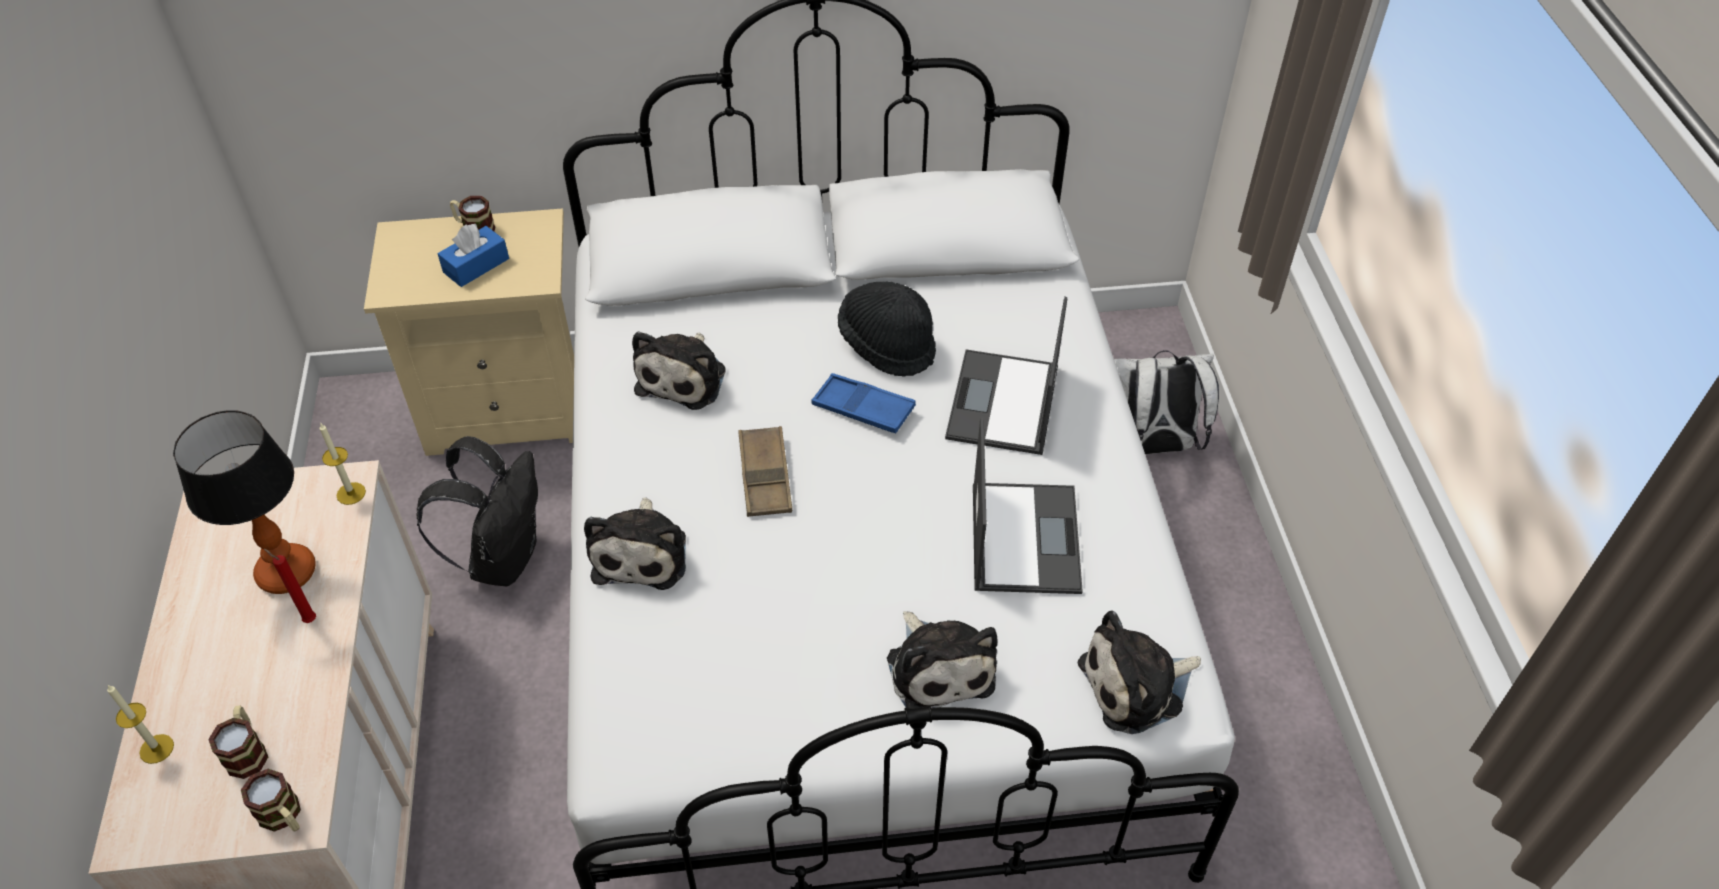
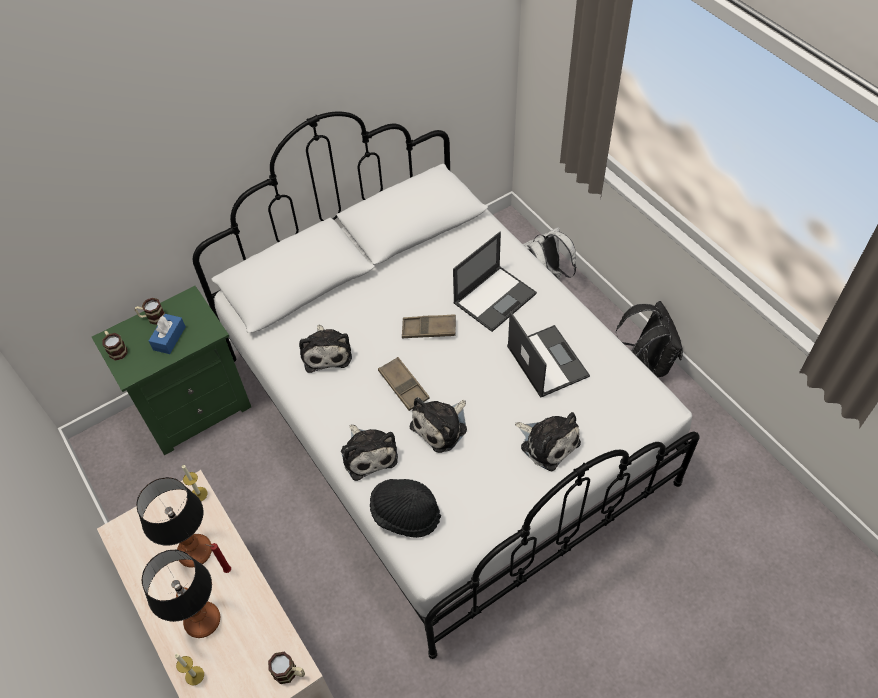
camera: 25 degrees left, 5 degrees up
mug [208,705,268,779] -> mug moved to [102,331,127,361]
beige nightstand [364,208,574,456] -> green nightstand [92,286,251,455]
black backpack [417,436,538,586] -> black backpack moved to [616,301,683,377]
blue tray [811,373,916,433] -> brown tray [402,314,456,338]
black hat [838,281,936,376] -> black hat moved to [370,479,441,538]
laptop [945,296,1067,455] -> laptop turned 120 degrees counterclockwise [453,232,537,332]
plush toy [1078,611,1201,734] -> plush toy moved to [410,397,467,453]
none -> table lamp [142,550,220,638]

